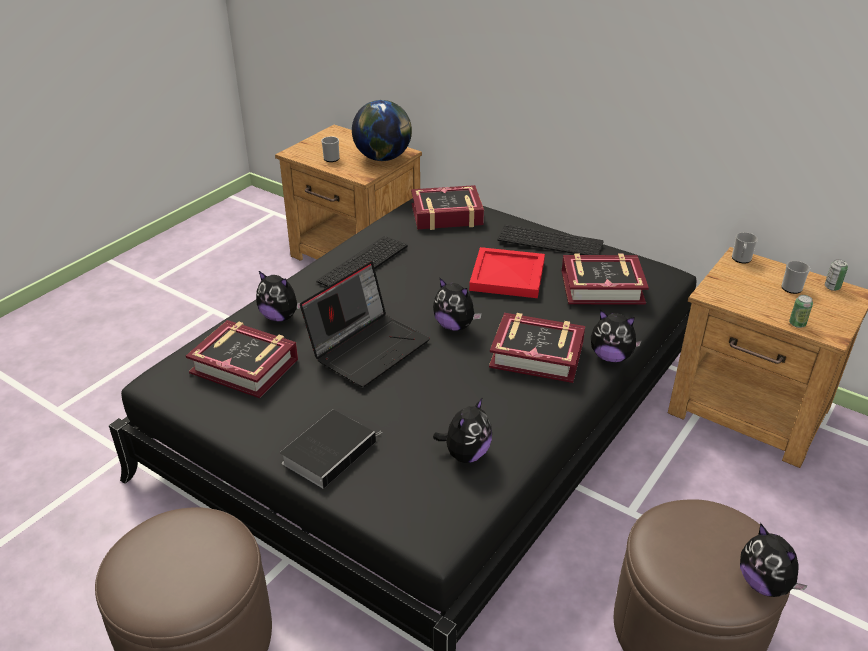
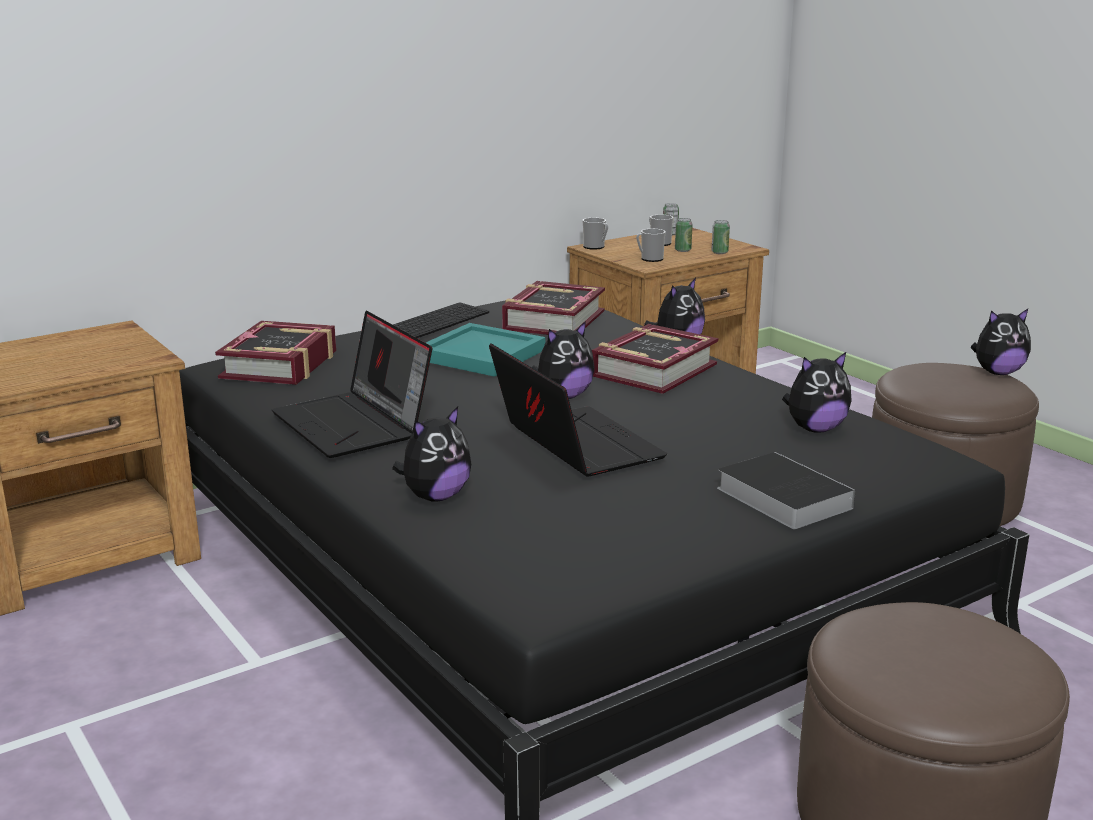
camera: 70 degrees left, 15 degrees down
book [186,320,298,398] -> none
keyboard [316,236,408,287] -> laptop [272,311,433,458]
mug [321,137,339,162] -> mug moved to [636,229,666,262]
globe [352,100,412,161] -> none
plush toy [433,397,492,463] -> plush toy turned 105 degrees clockwise [782,352,852,433]
red tray [469,247,545,298] -> turquoise tray [426,323,545,377]
none -> can [675,218,693,252]

